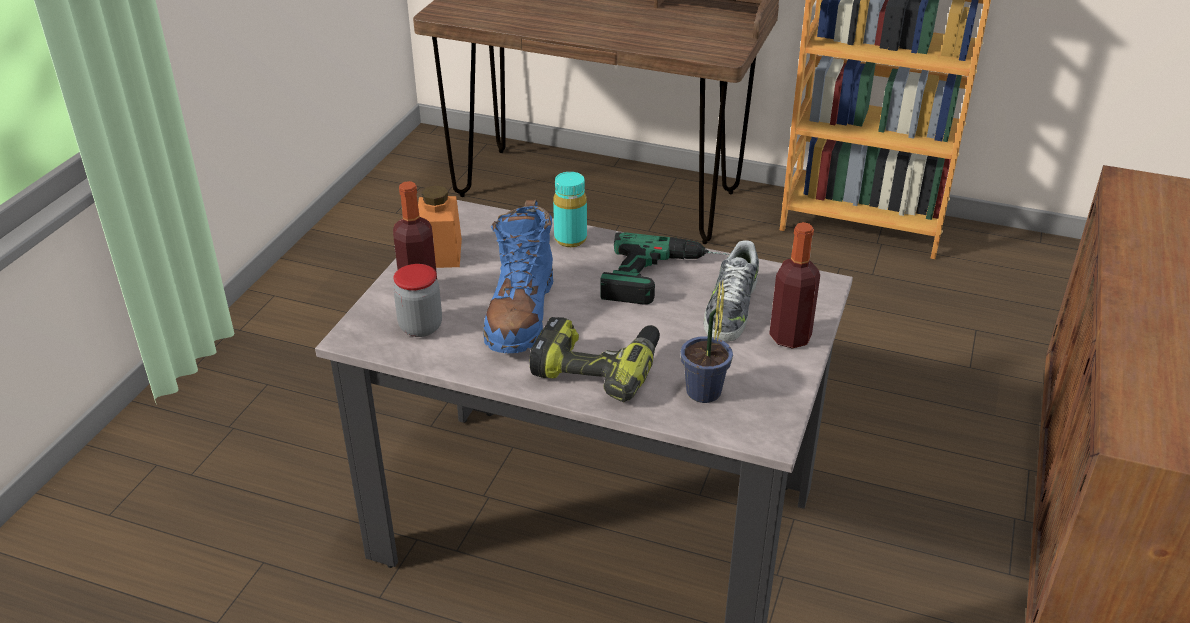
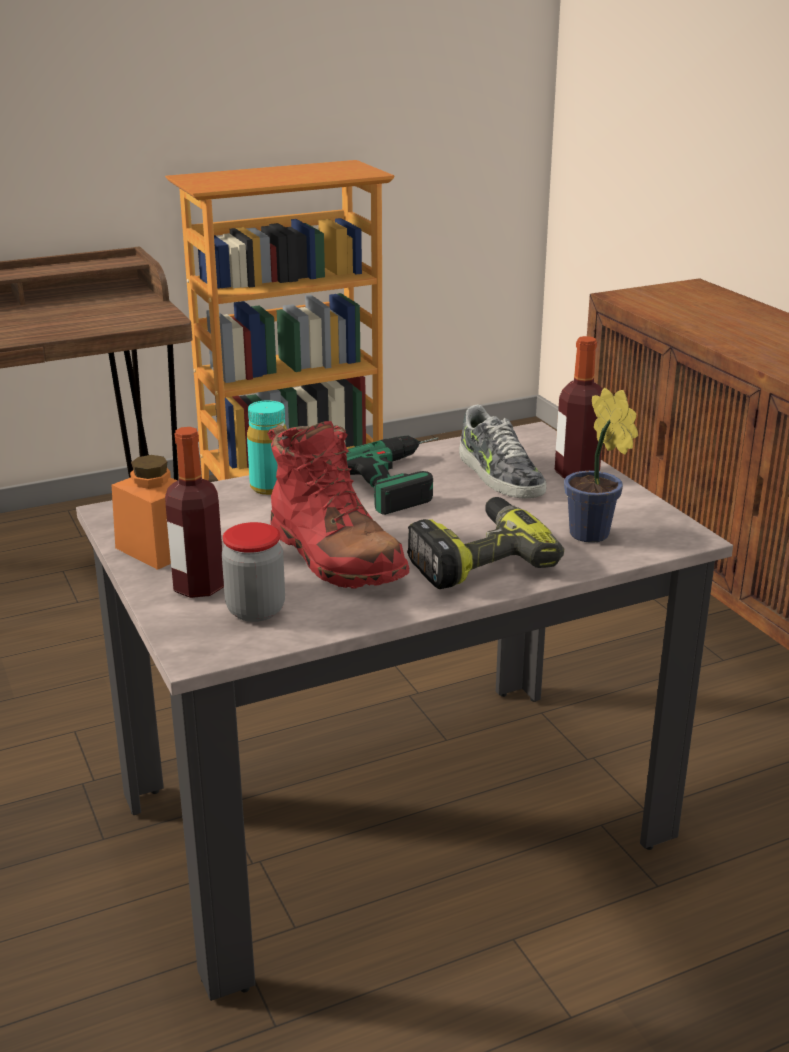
camera: 45 degrees left, 10 degrees down
blue boot [483,199,553,353] -> red boot [267,421,409,589]

